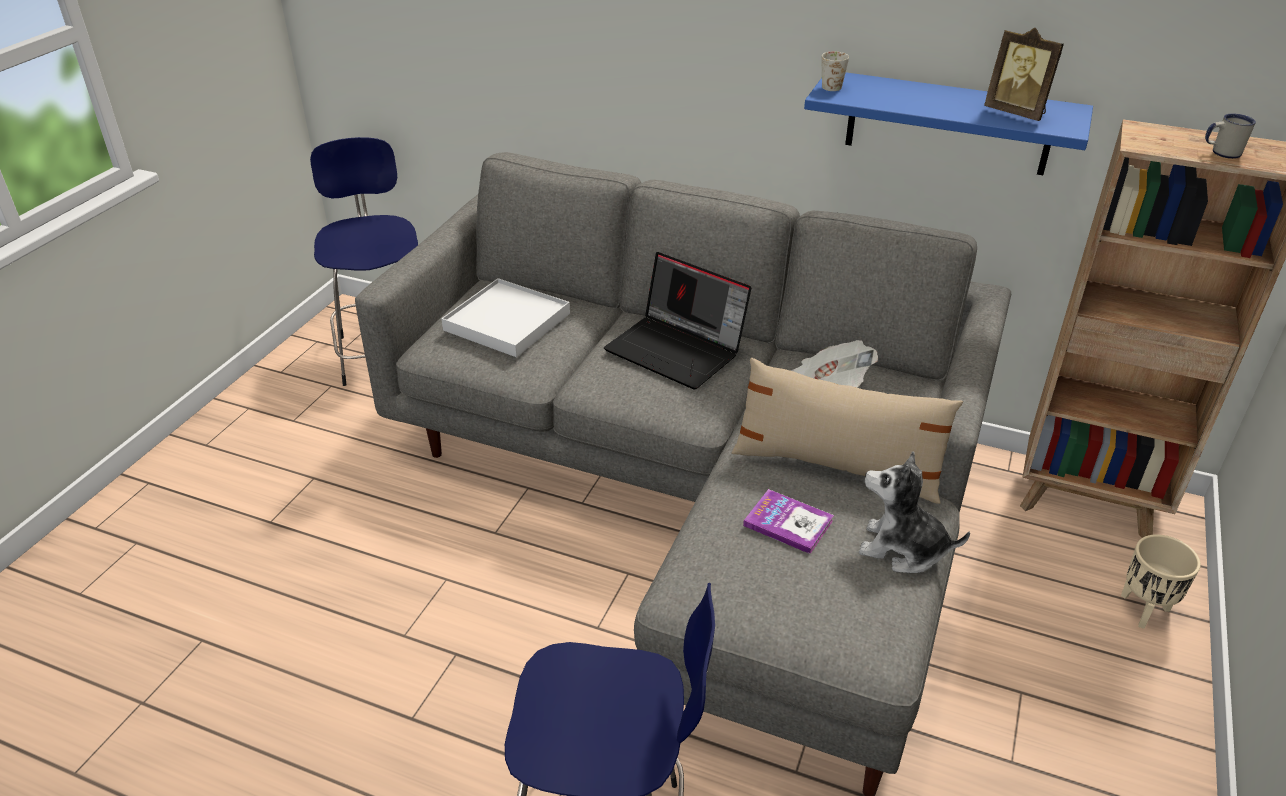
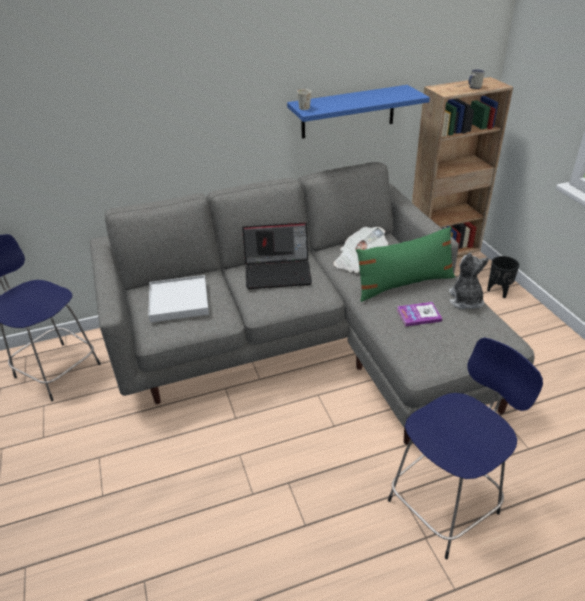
camera: 40 degrees left, 0 degrees up
beige pillow [732,358,963,504] -> green pillow [356,226,455,302]
plush toy [859,452,970,573] -> plush toy turned 105 degrees clockwise [449,252,489,309]
picture frame [984,28,1064,121] -> none
beige planter [1121,535,1201,629] -> black planter [487,256,519,298]

